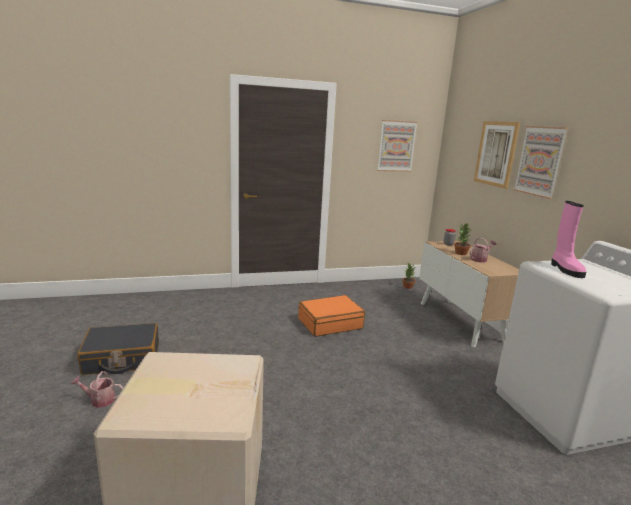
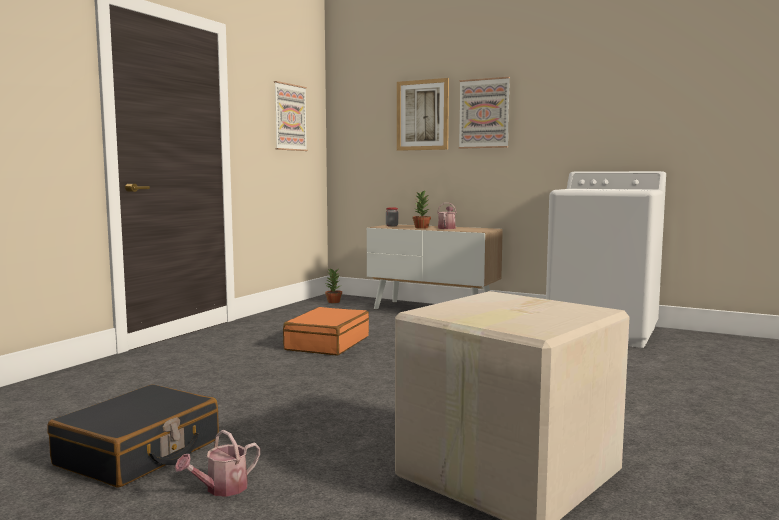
camera: 45 degrees left, 10 degrees down
pink boot [551,201,586,278] -> none

